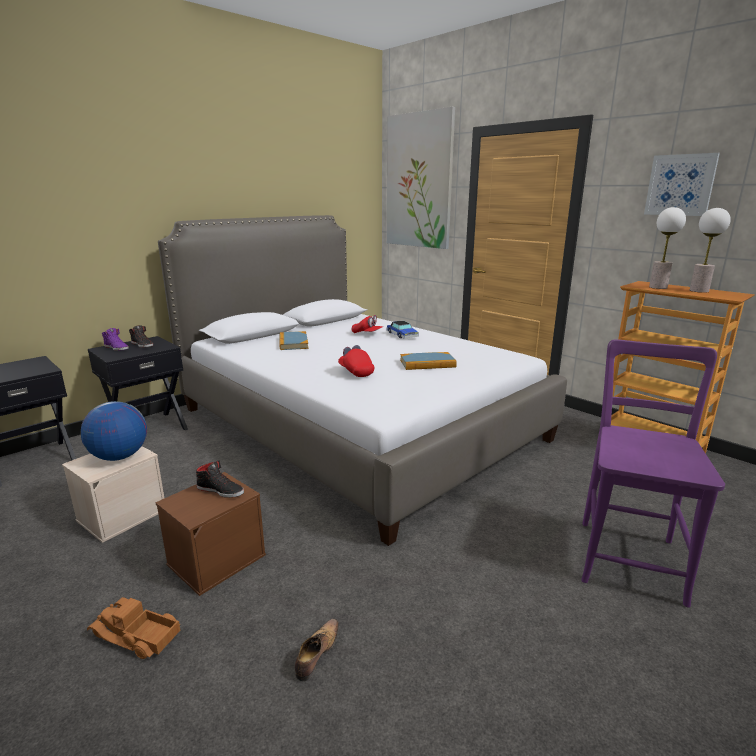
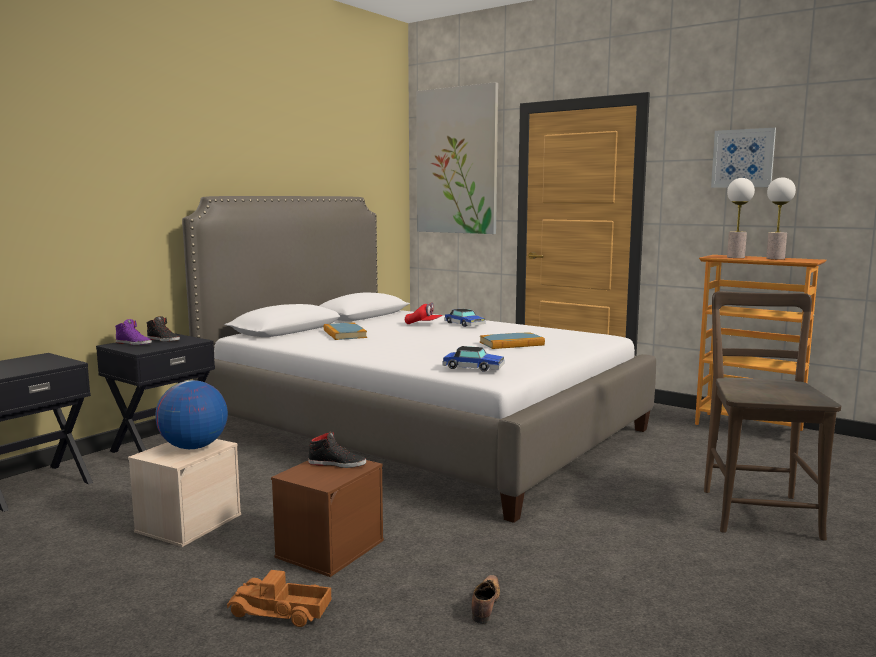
camera: 10 degrees left, 10 degrees down
red cap [338,345,374,377] -> none
purple chair [581,339,725,608] -> brown chair [704,291,841,541]
none -> toy car [442,346,505,372]

